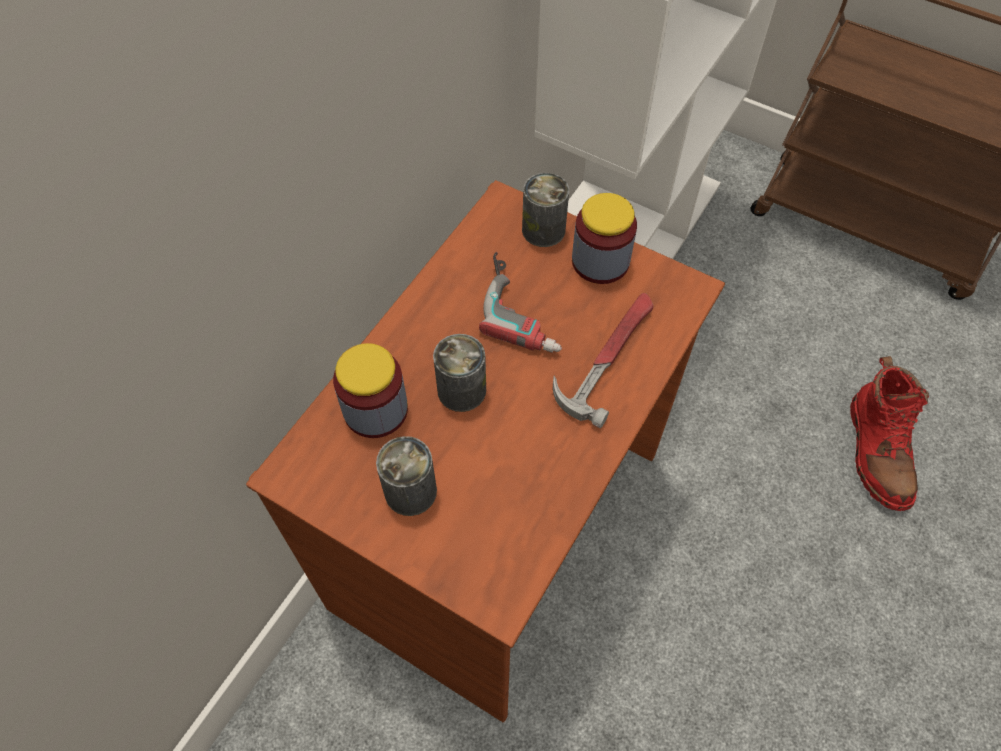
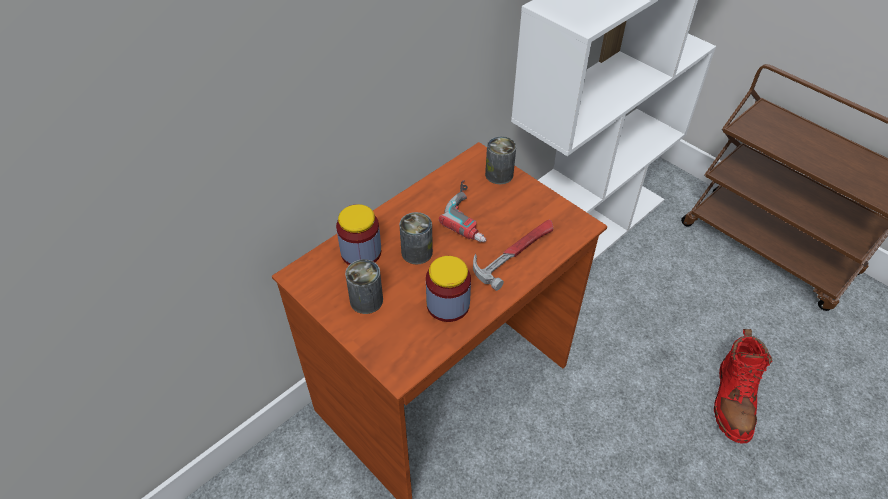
camera: 15 degrees right, 10 degrees down
jar [572,193,637,284] -> jar moved to [426,256,471,322]

